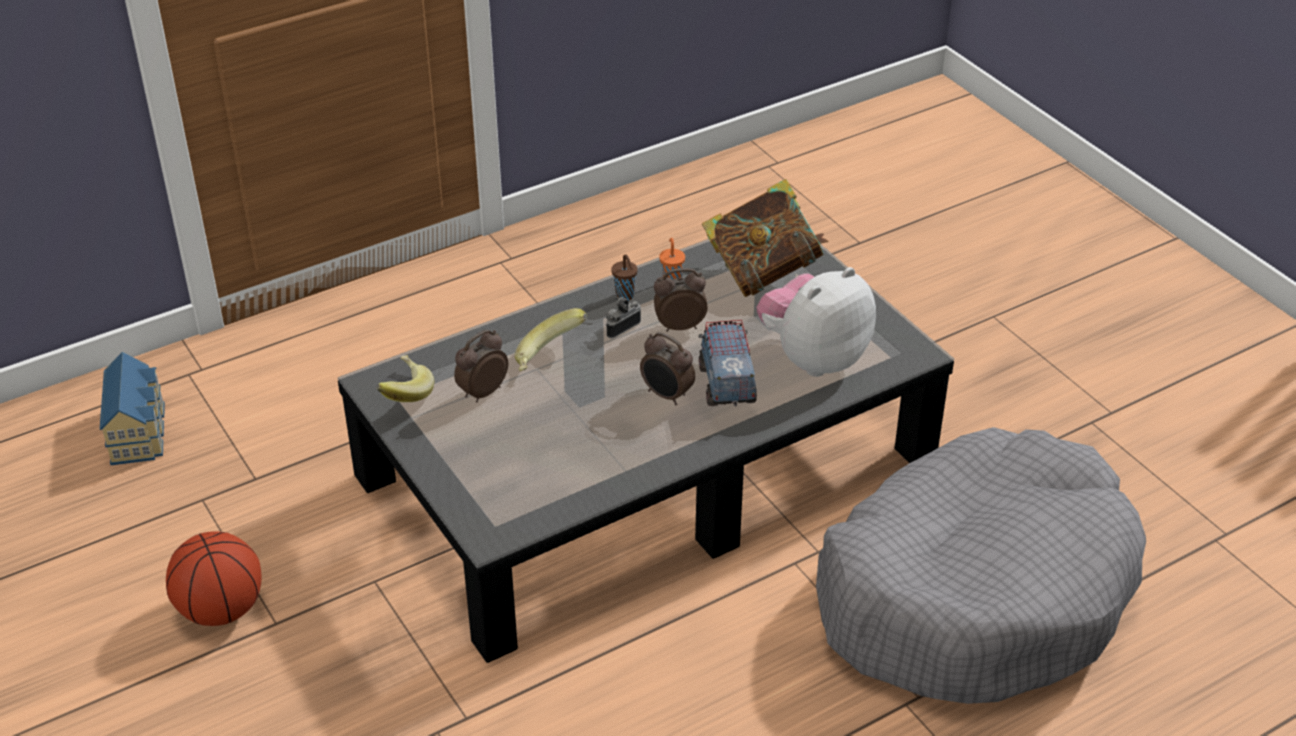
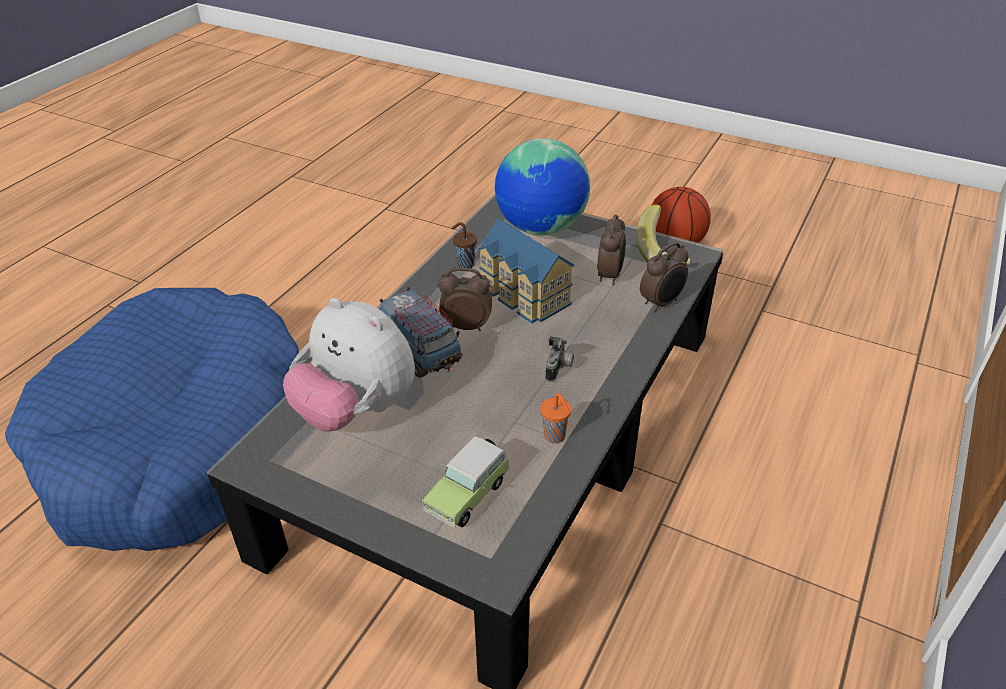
camera: 150 degrees right, 0 degrees up
toy house [100,352,165,465] -> toy house moved to [478,218,574,323]
banana [515,308,587,371] -> none
brown cup [611,254,638,301] -> brown cup moved to [452,222,477,268]
alarm clock [654,268,708,332] -> alarm clock moved to [640,242,689,312]
book [702,179,829,297] -> toy car [421,436,510,528]
plush toy [757,267,876,377] -> plush toy turned 105 degrees clockwise [283,298,415,432]
grey dog bed [816,427,1146,704] -> blue dog bed [5,288,299,551]
none -> globe [495,138,590,235]

